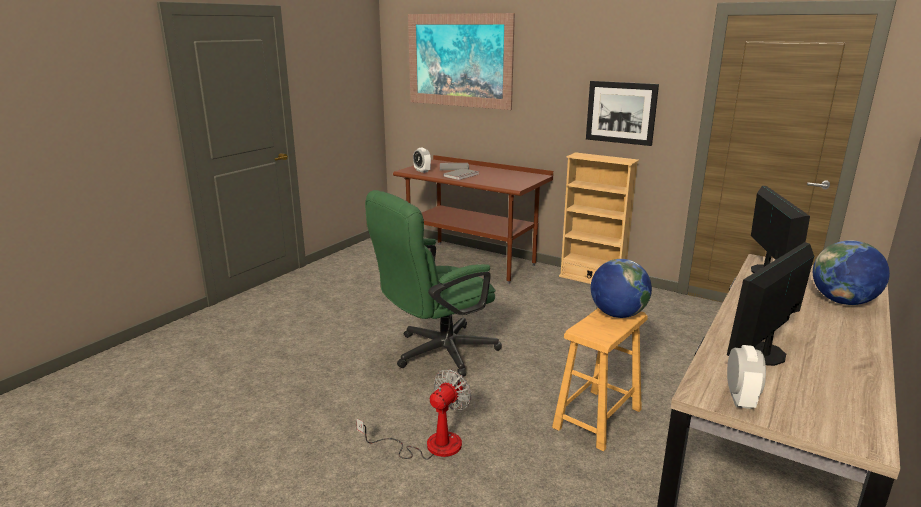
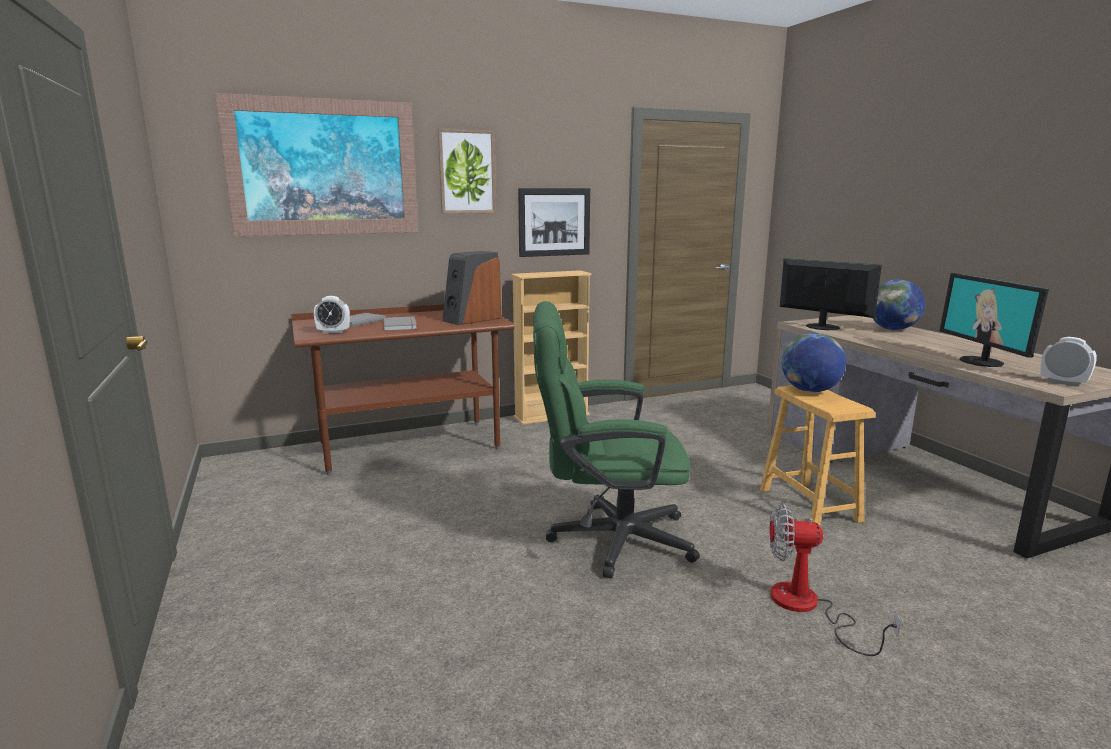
camera: 55 degrees left, 5 degrees down
fan [356,369,471,460] -> fan turned 60 degrees counterclockwise [769,503,901,656]
green office chair [365,190,502,376] -> green office chair turned 90 degrees clockwise [533,301,700,578]
none -> picture [437,128,496,214]
none -> speaker [442,251,501,325]

